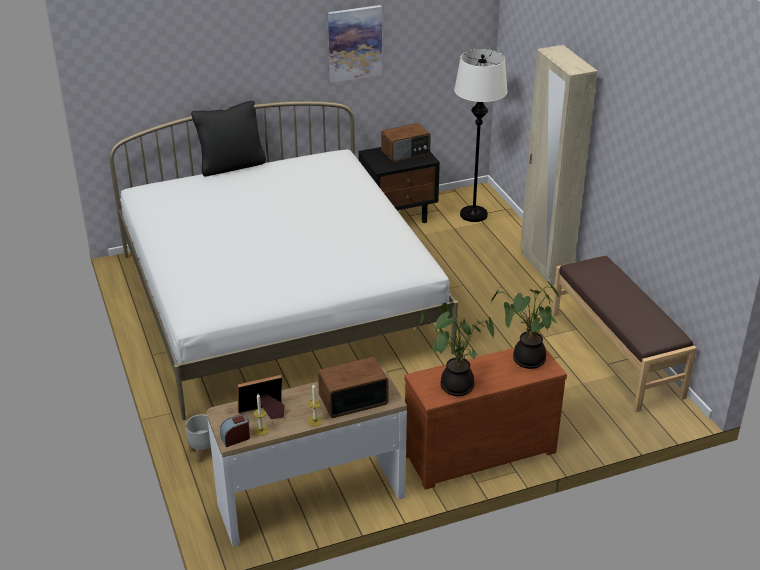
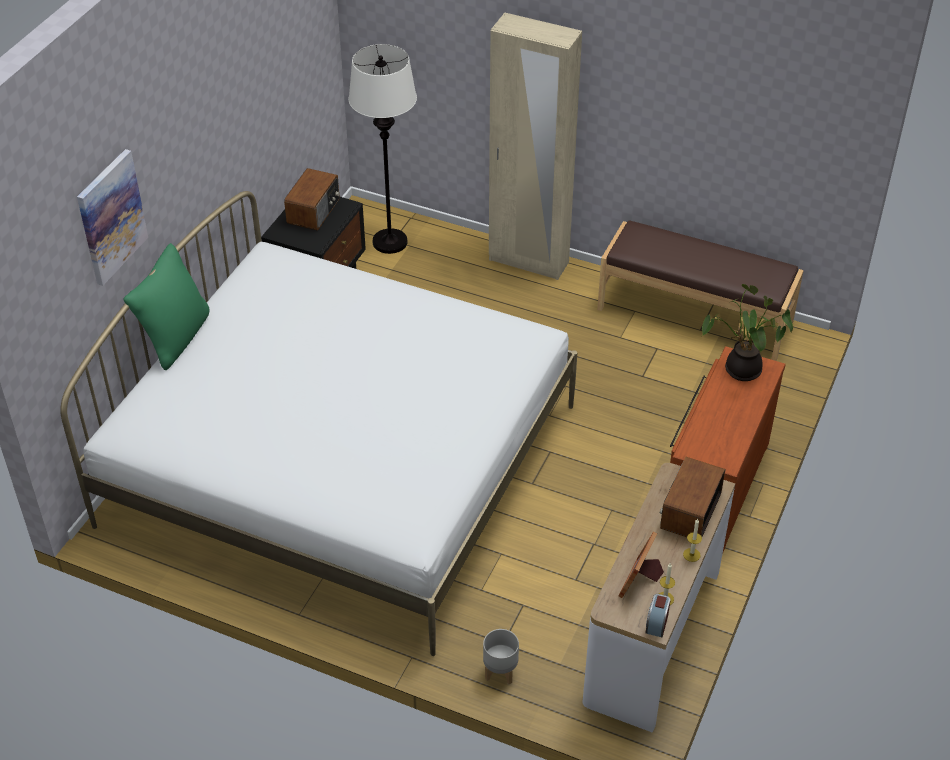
camera: 45 degrees left, 10 degrees up
black pillow [191,101,266,176] -> green pillow [124,243,209,370]
picture [328,5,382,83] -> picture moved to [77,149,148,286]
potted plant [415,303,494,396] -> none

